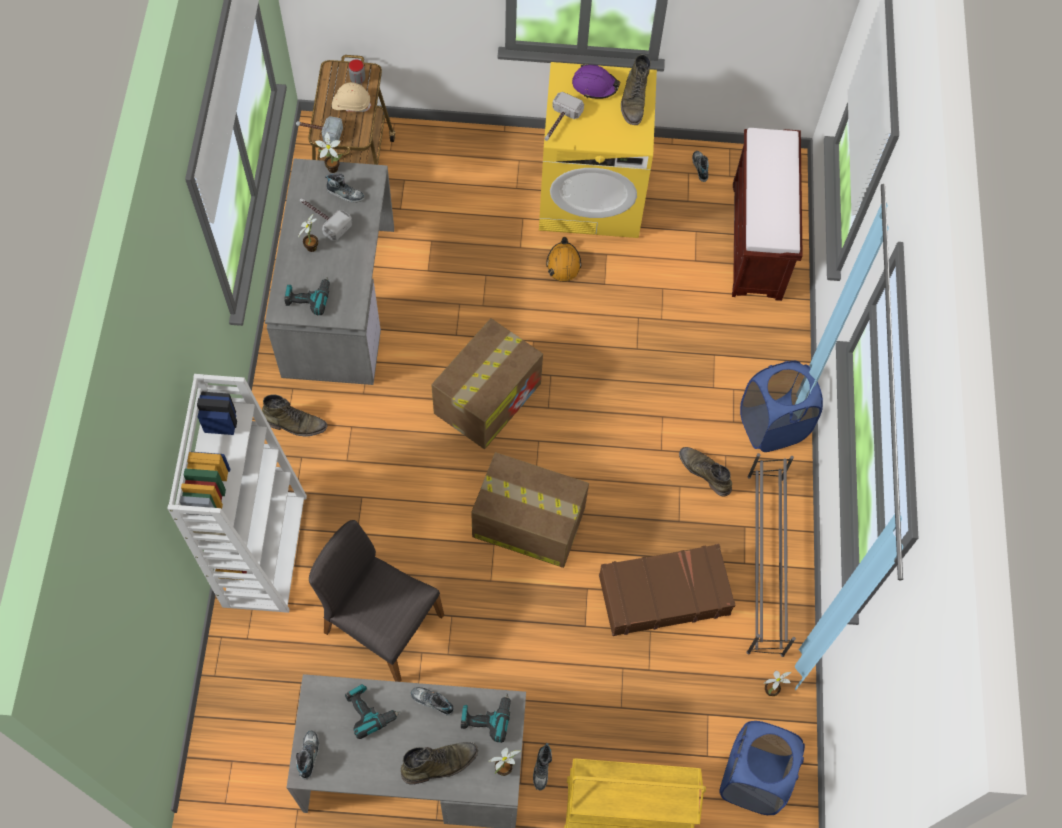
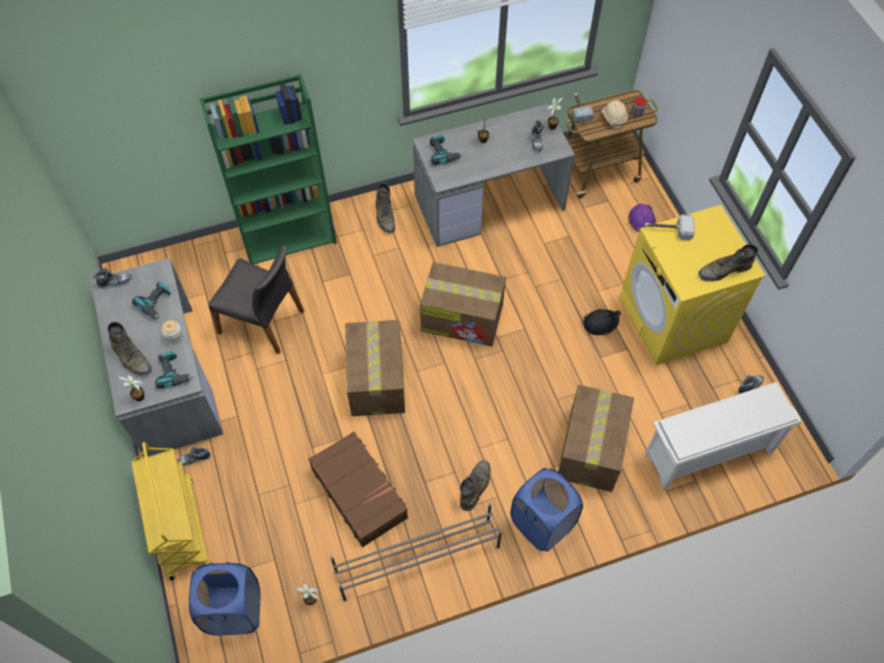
camera: 70 degrees right, 5 degrees down
white bookcase [167,374,307,613] -> green bookcase [200,74,337,264]
hammer [300,198,352,241] -> none
grey chair [309,520,444,682] -> grey chair turned 105 degrees clockwise [208,244,304,354]
shoe [411,687,454,715] -> jar [161,320,183,344]
orange hard hat [546,237,581,282] -> black hard hat [583,309,621,335]
purple hard hat [572,63,621,99] -> purple hard hat moved to [628,204,656,232]
brown bench [732,128,803,301] -> white shoe rack [645,382,802,490]
none -> cardboard box [558,385,634,492]

